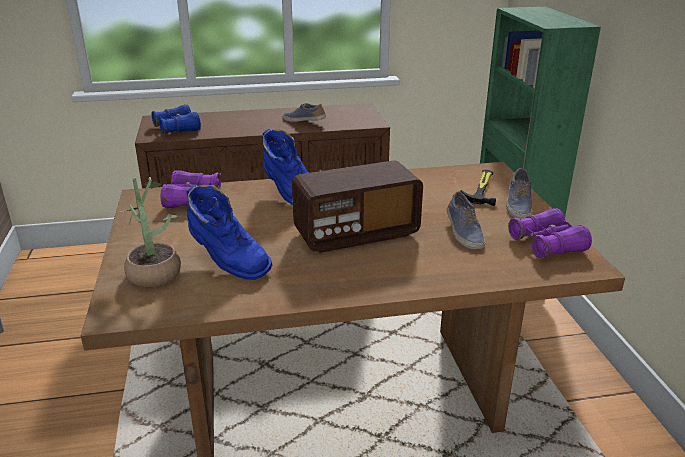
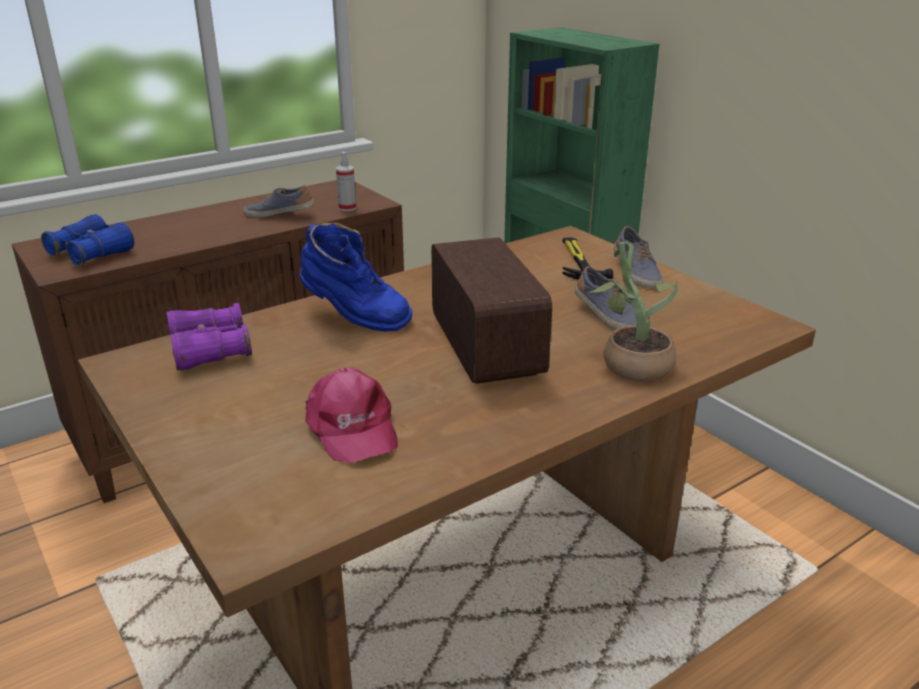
camera: 25 degrees left, 0 degrees up
potted plant [120,177,181,287] -> potted plant moved to [589,240,678,382]
blue boot [187,185,272,280] -> pink cap [305,367,398,463]
radio [292,160,423,253] -> radio turned 60 degrees counterclockwise [431,237,552,384]
purple binoculars [508,208,592,259] -> none
none -> spray bottle [336,152,356,211]

